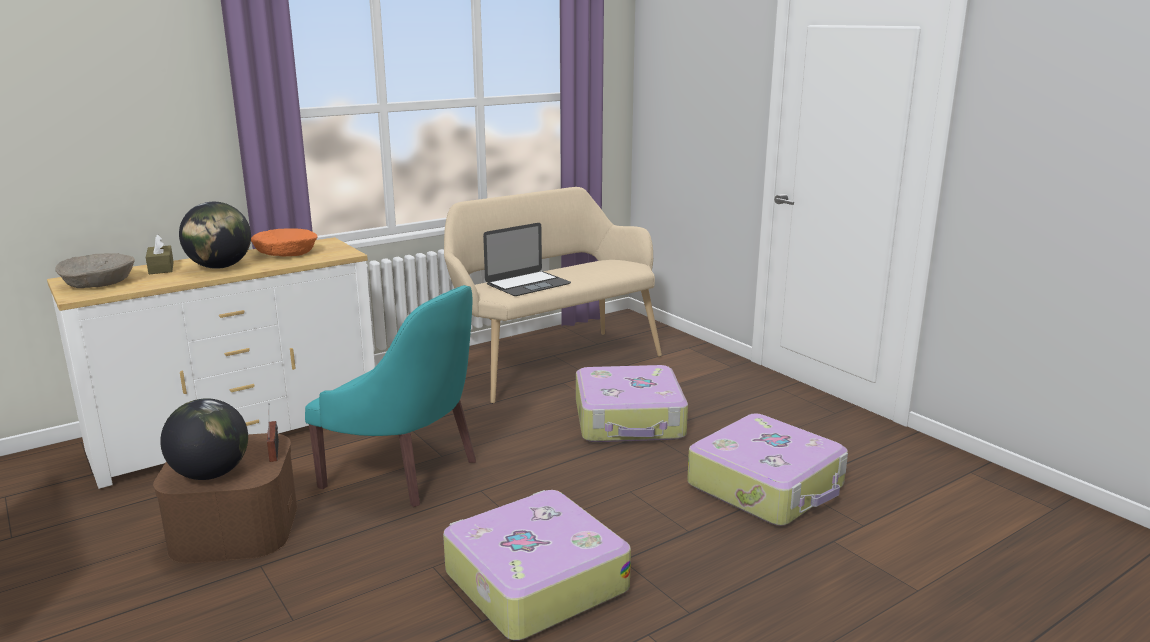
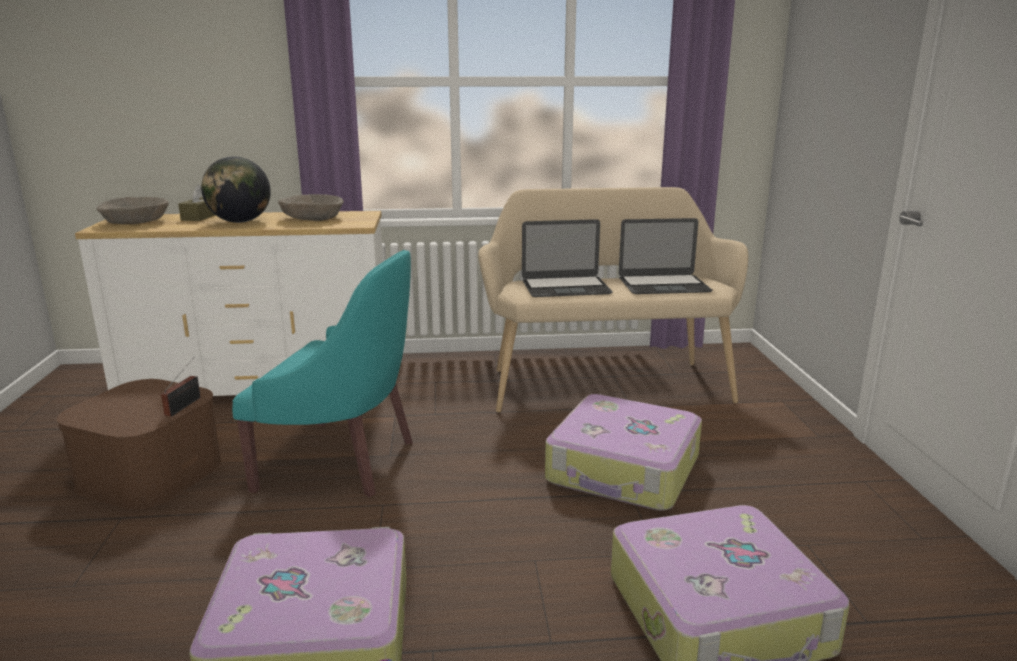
camera: 30 degrees right, 0 degrees up
globe [160,398,248,480] -> none
orange bowl [251,228,318,256] -> beige bowl [278,194,344,221]
turquoise armchair [305,285,476,507] -> turquoise armchair turned 45 degrees counterclockwise [232,250,413,497]
none -> laptop [619,218,712,294]

